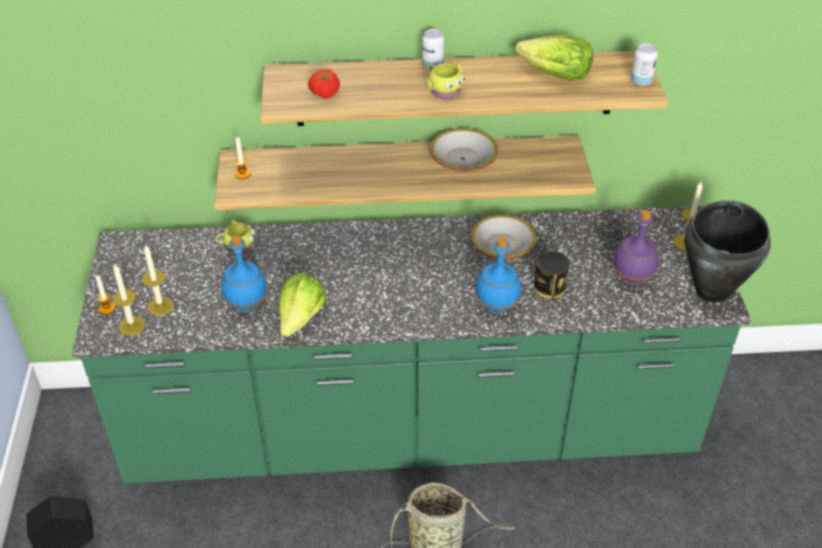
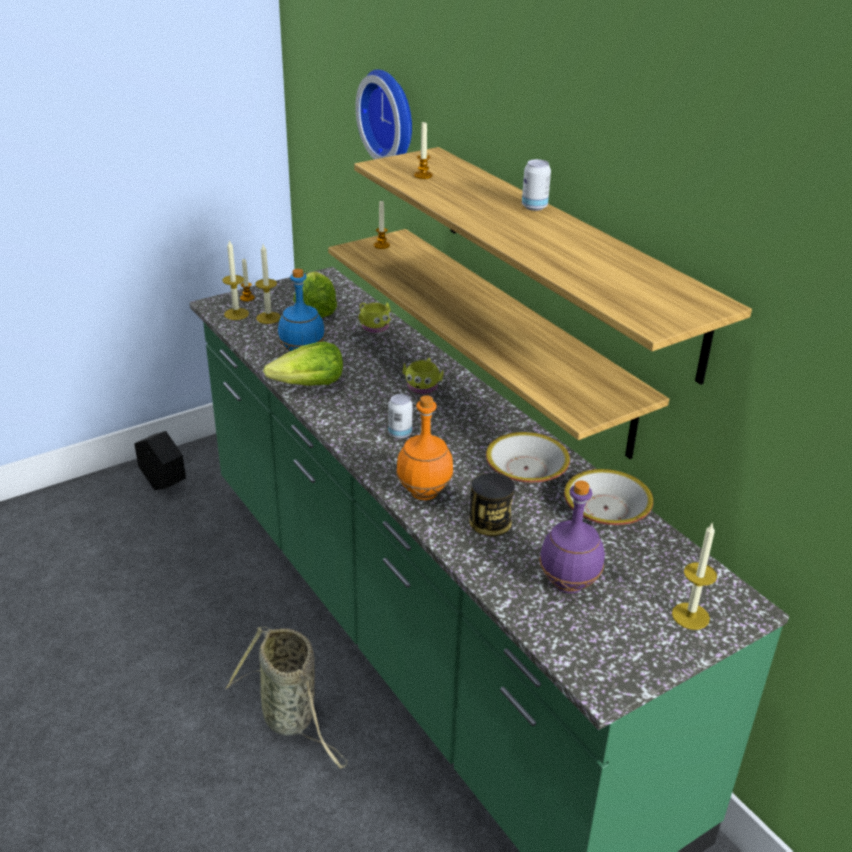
camera: 60 degrees right, 10 degrees down
tomato [308,69,340,98] -> candle [414,121,433,179]
yellow mug [427,63,465,99] -> yellow mug moved to [402,358,443,394]
bowl [430,128,498,172] -> bowl moved to [564,469,653,525]
blue bottle [475,237,521,314] -> orange bottle [396,395,453,500]
lettuce [515,35,593,81] -> lettuce moved to [293,271,337,318]
can [631,43,658,86] -> can moved to [388,394,413,439]
black cooking pot [684,200,771,303] -> none
none -> wall clock [355,69,412,159]

